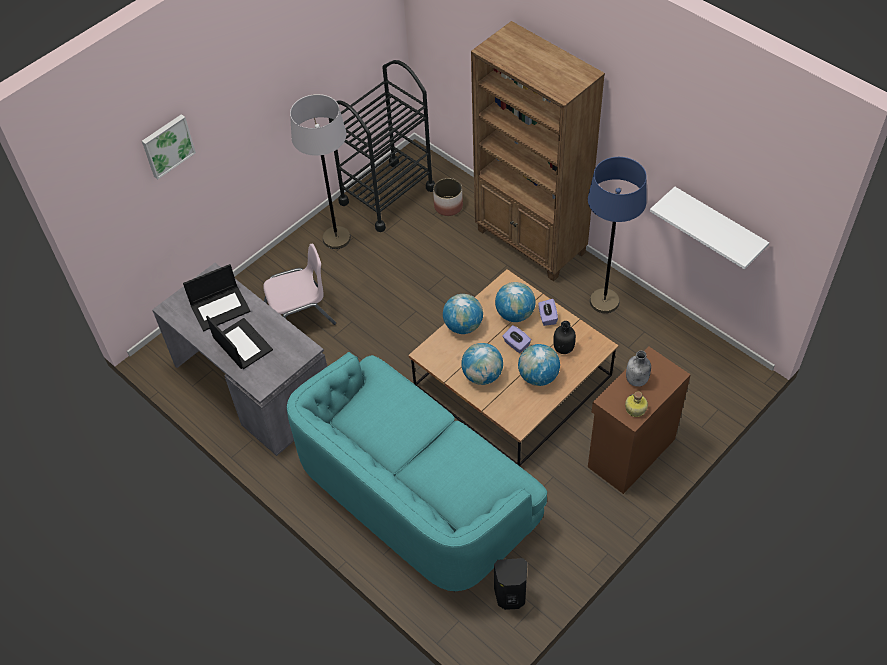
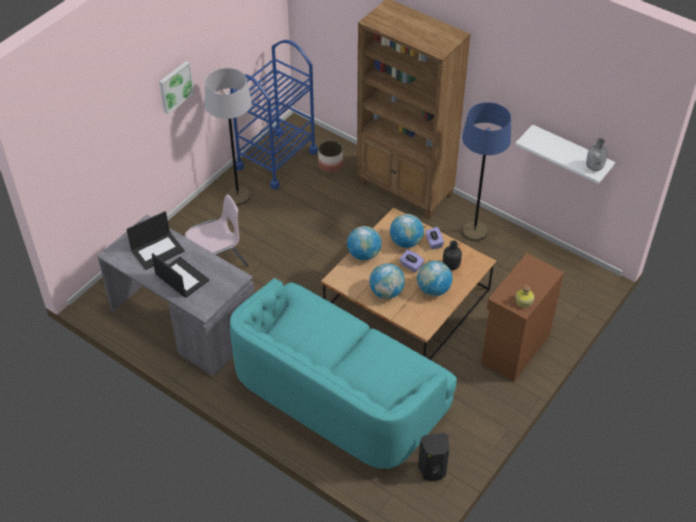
camera: 10 degrees left, 5 degrees down
picture [142,114,196,179] -> picture moved to [159,61,194,114]
black cart [329,60,435,232] -> blue cart [230,40,318,190]
grey bottle [626,351,651,387] -> grey bottle moved to [586,138,608,171]

